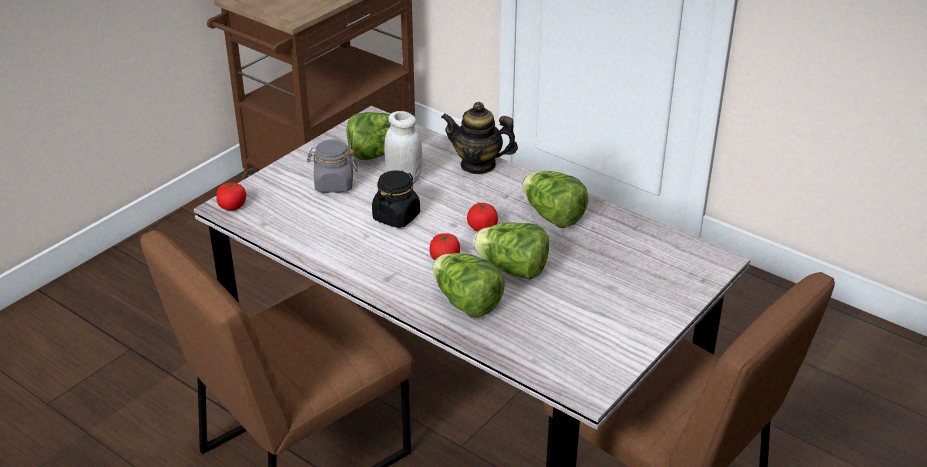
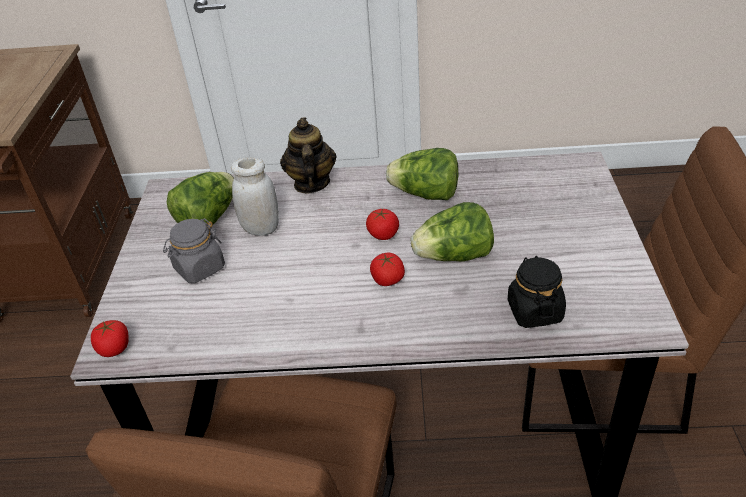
camera: 35 degrees left, 5 degrees up
black jar [372,171,420,228] -> black jar moved to [508,256,566,328]
lettuce [432,253,505,318] -> none
teapot [441,102,518,174] -> teapot turned 105 degrees clockwise [280,117,337,193]

